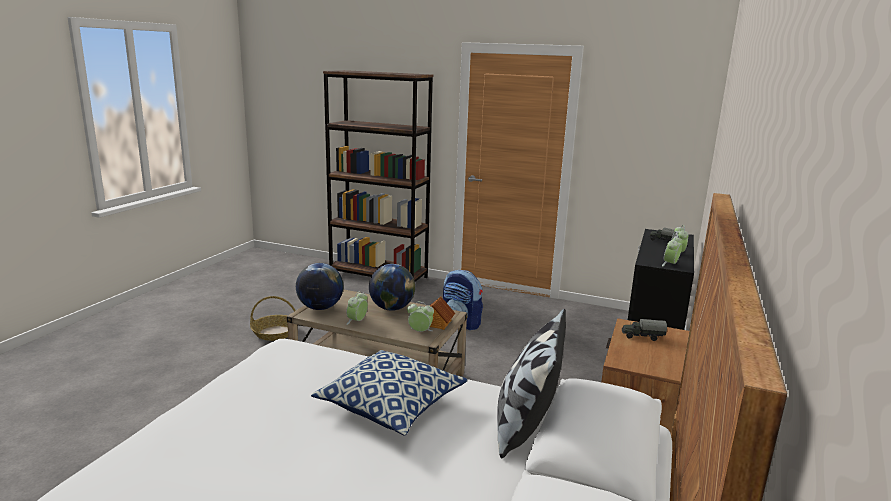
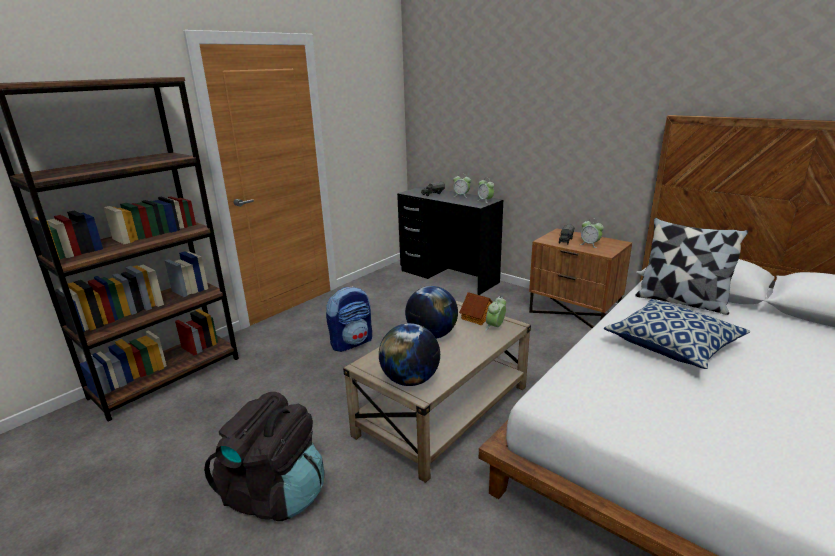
camera: 70 degrees left, 5 degrees up
basket [250,296,298,341] -> black backpack [204,392,324,521]
alarm clock [346,291,368,325] -> alarm clock moved to [580,218,604,248]

